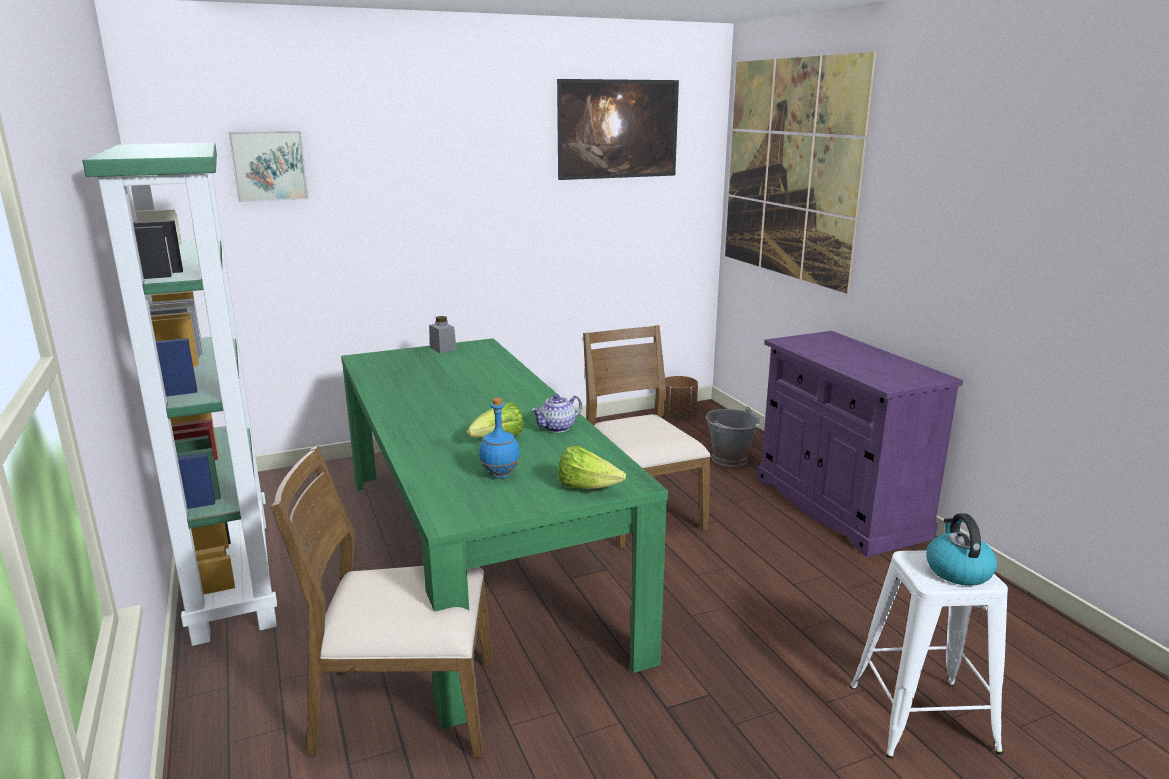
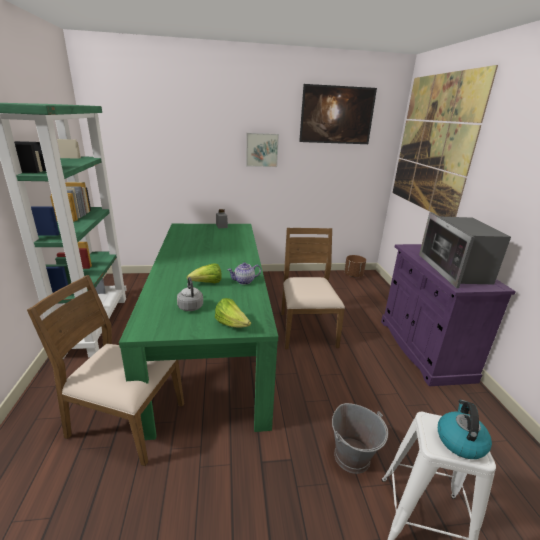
camera: 15 degrees right, 5 degrees up
picture [228,131,309,202] -> picture moved to [246,133,279,167]
blue bottle [479,398,521,479] -> grey kettle [177,277,203,311]
grey bucket [706,407,761,467] -> grey bucket moved to [332,403,388,474]
none -> microwave [419,212,511,288]

